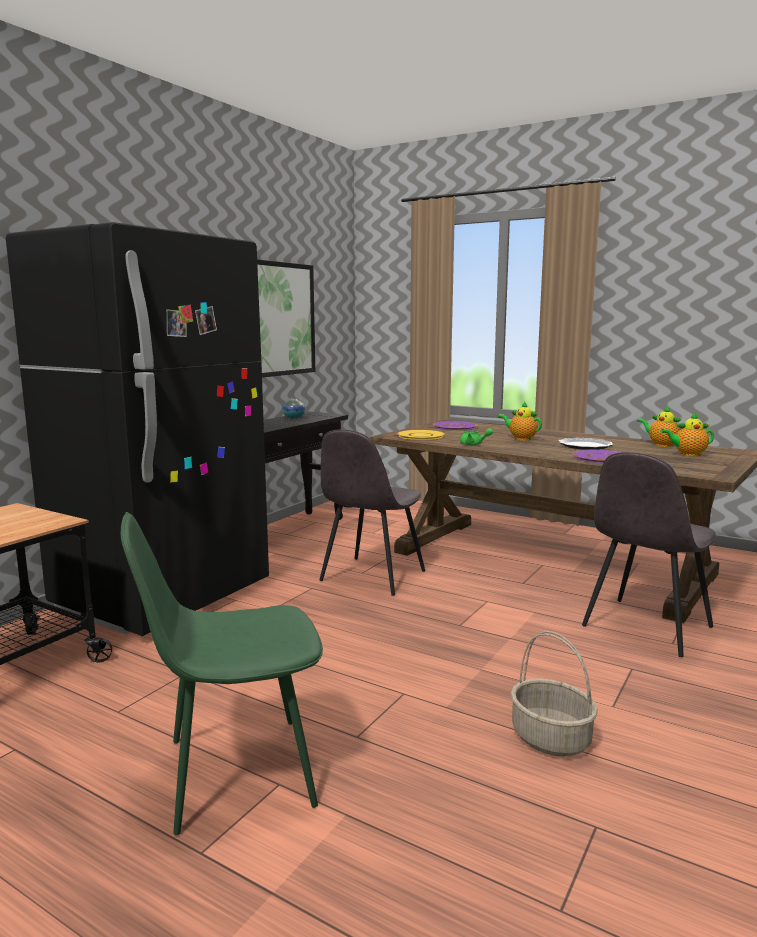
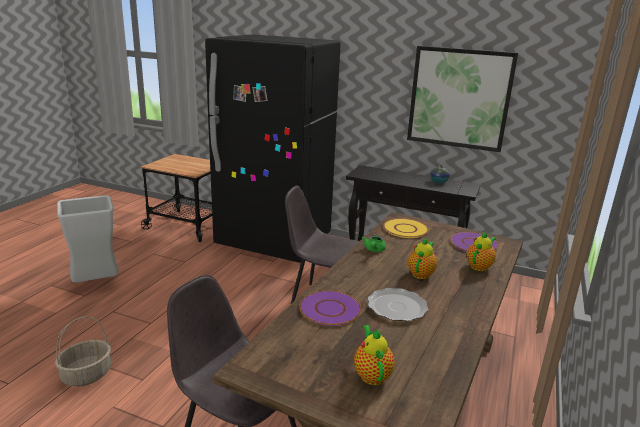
camera: 80 degrees right, 10 degrees up
green chair [121,512,323,835] -> grey trash can [57,195,119,283]
teapot [637,406,681,447] -> teapot moved to [467,231,496,271]

